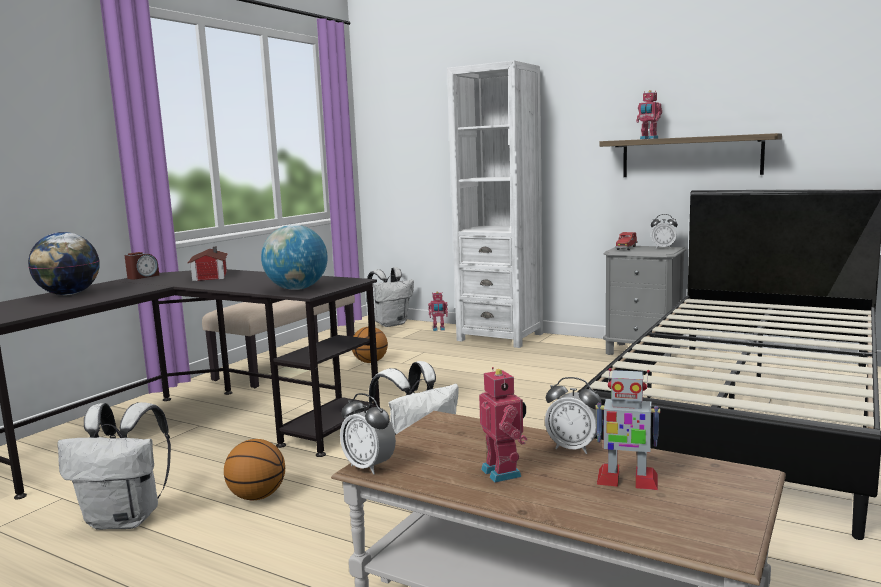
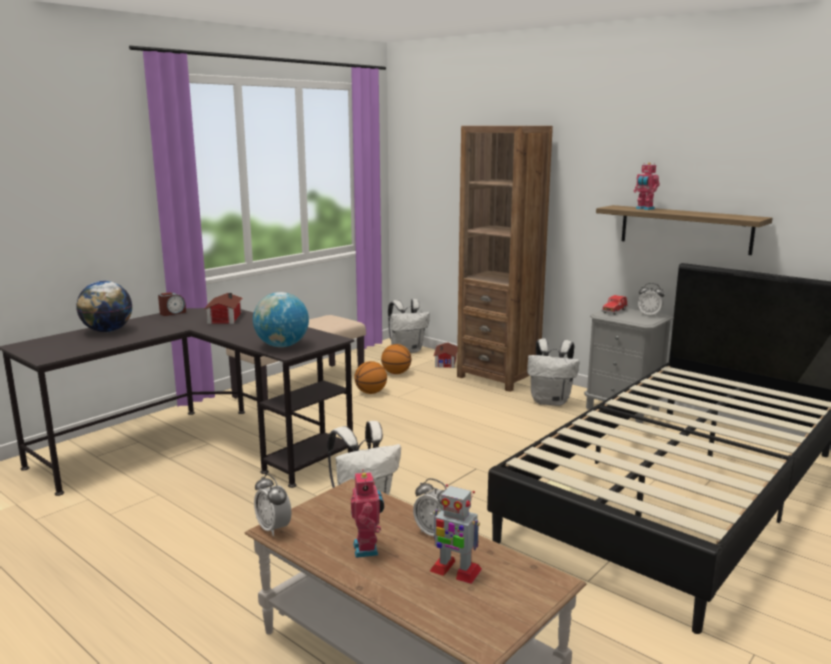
camera: 10 degrees right, 5 degrees up
white backpack [57,402,171,530] -> white backpack moved to [527,339,580,406]
basketball [224,439,285,500] -> basketball moved to [381,344,411,374]
toy robot [428,292,448,331] -> toy house [434,342,457,368]
white bookcase [447,60,543,348] -> brown bookcase [457,126,553,392]

